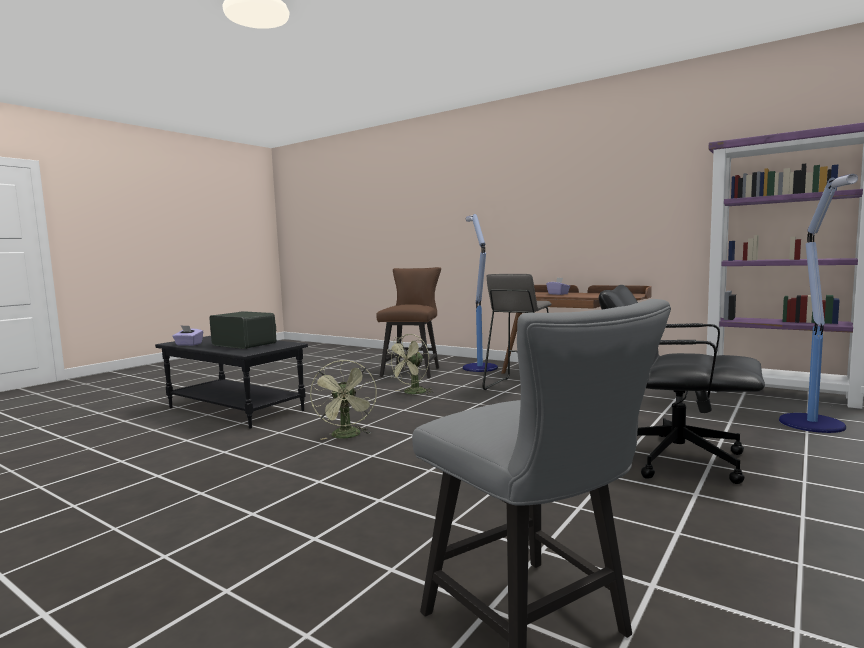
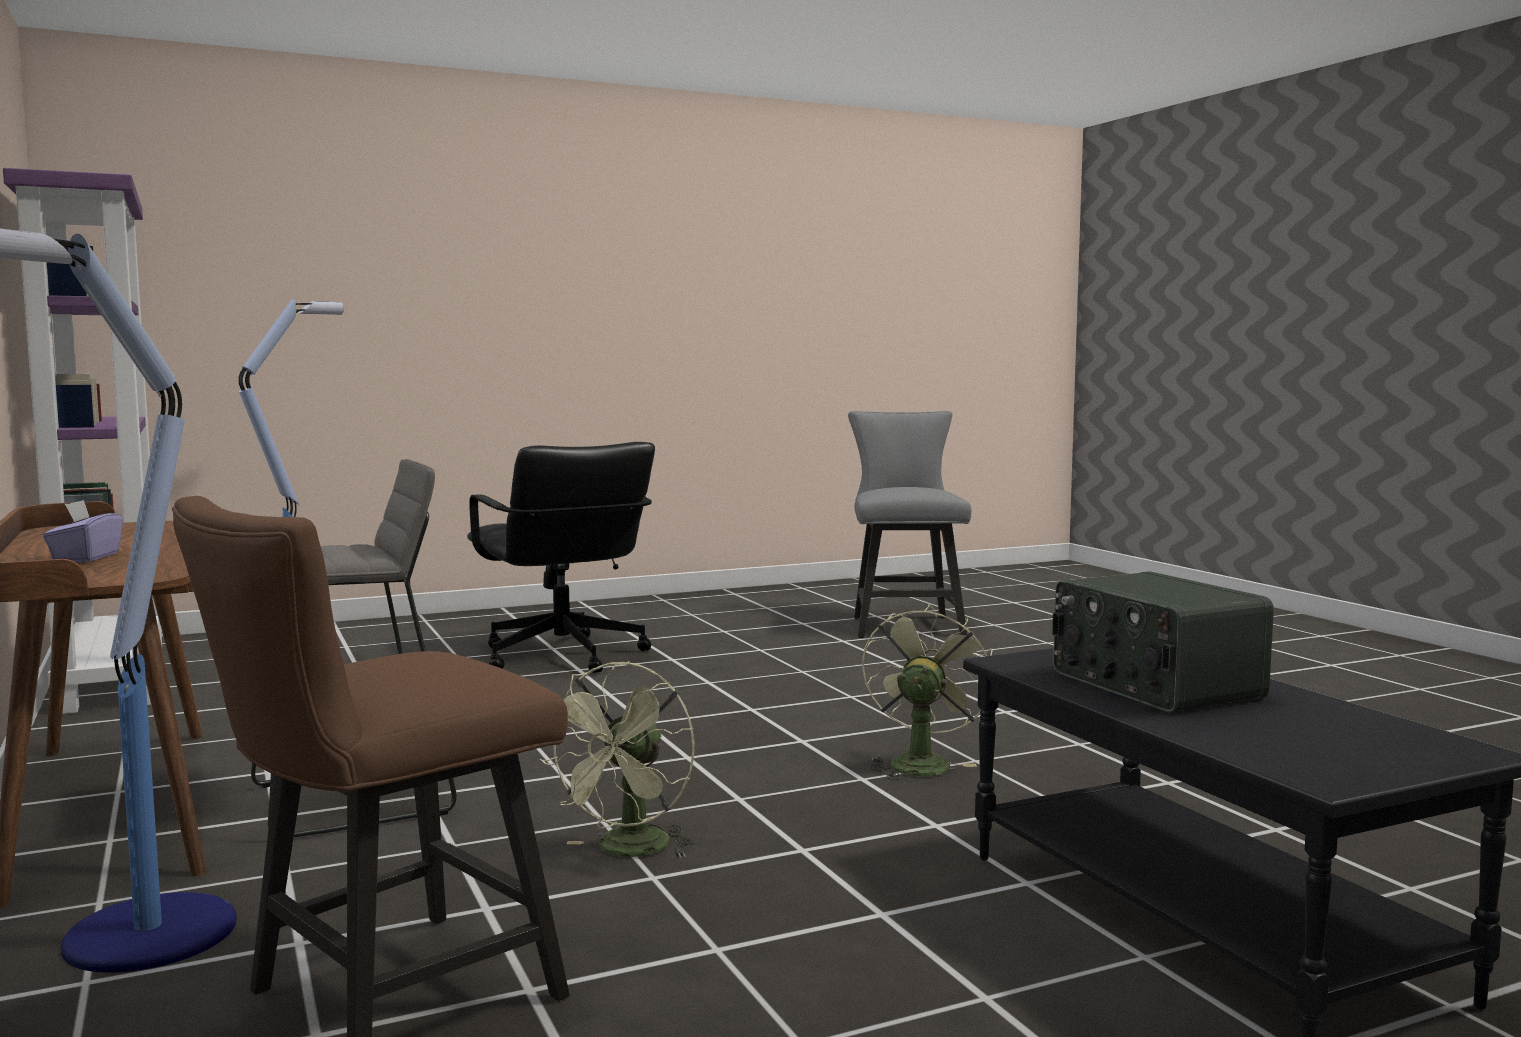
camera: 150 degrees left, 0 degrees up
purple tissue box [172,325,203,346] -> none
green fan [387,334,433,395] -> green fan turned 135 degrees clockwise [539,661,695,858]

